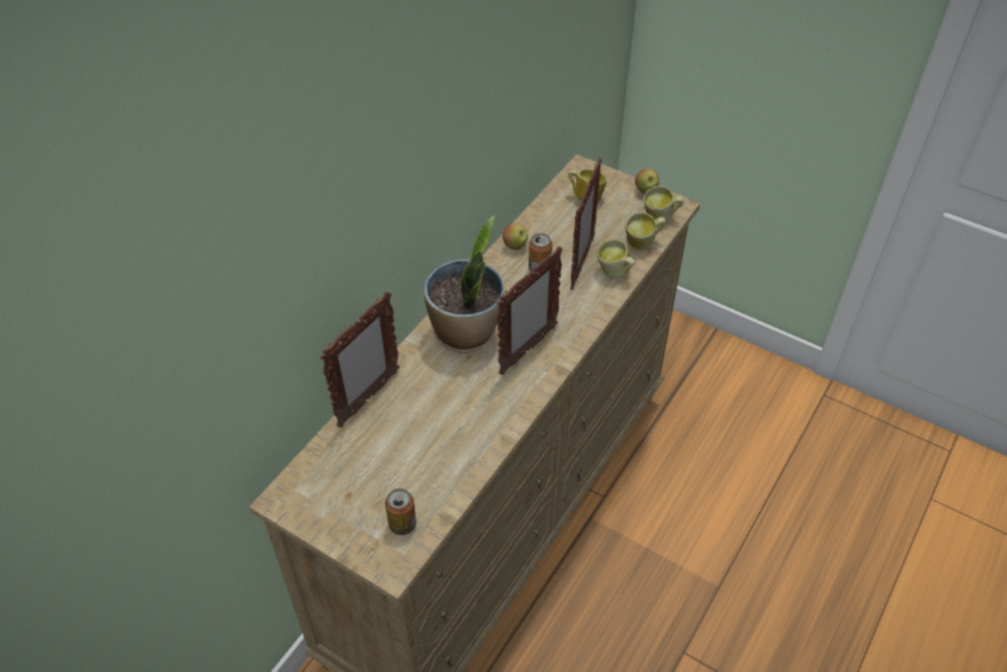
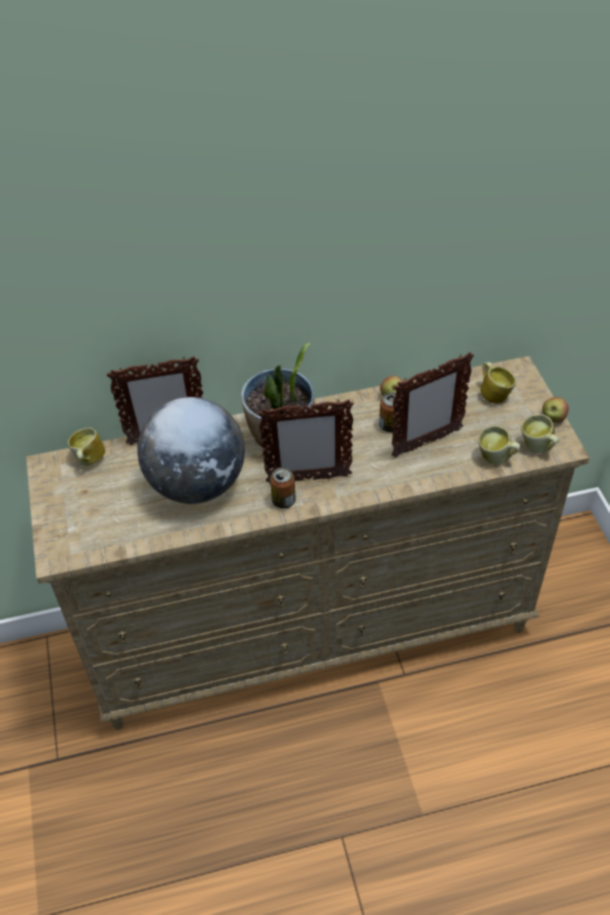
camera: 45 degrees right, 0 degrees up
can [385,488,416,535] -> can moved to [270,467,296,509]
mug [597,239,635,278] -> mug moved to [68,428,105,466]
none -> globe [137,397,245,504]

